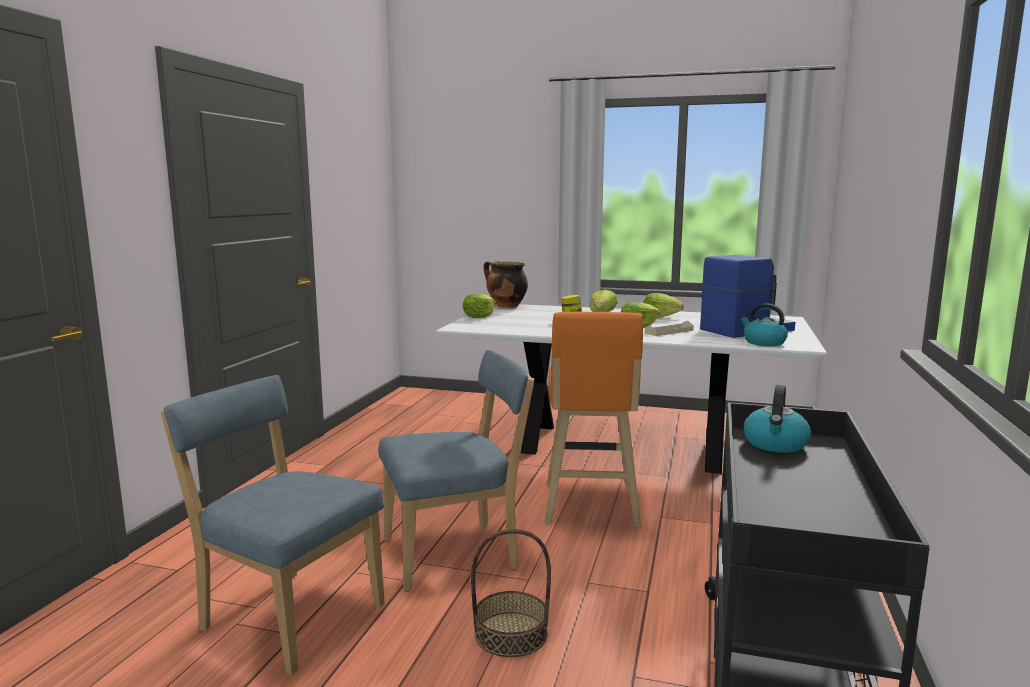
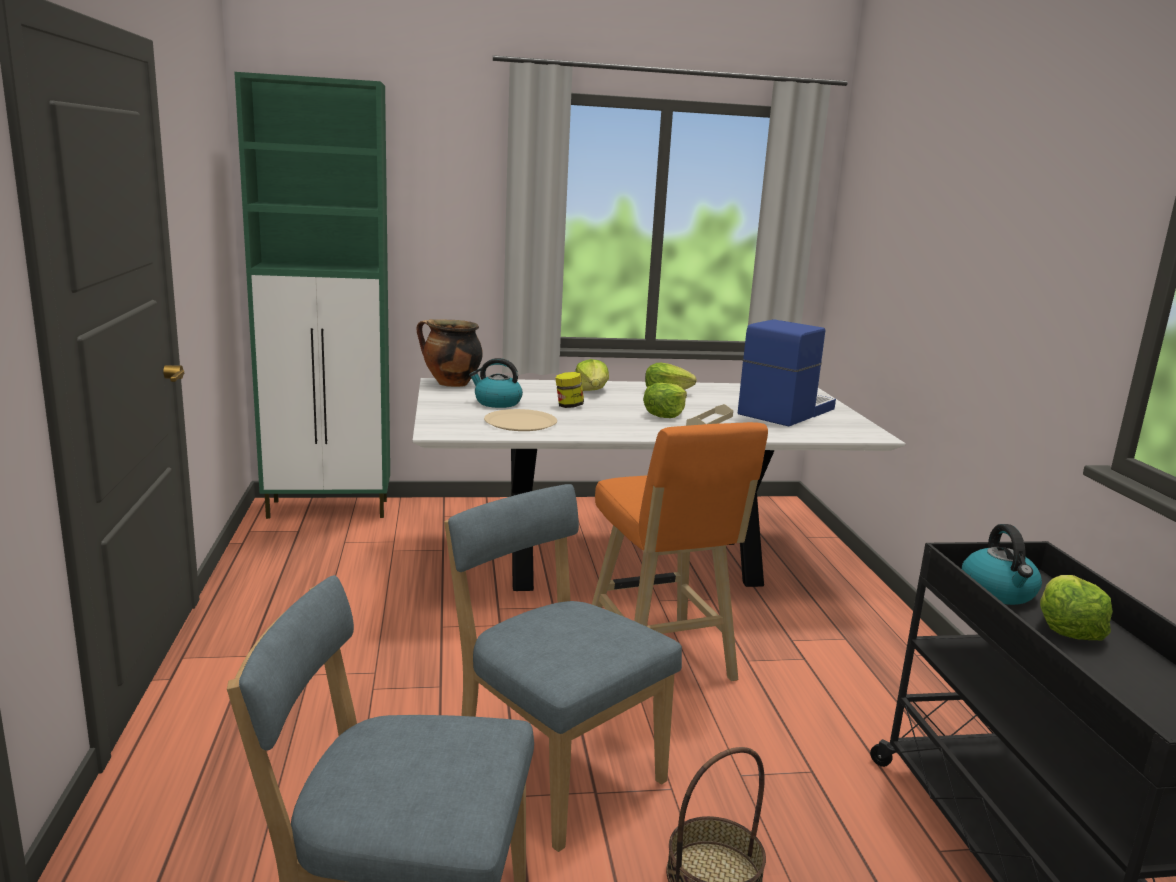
camera: 25 degrees left, 5 degrees up
blue chair [379,350,534,592] -> blue chair turned 90 degrees counterclockwise [444,484,682,852]
lettuce [463,294,496,318] -> lettuce moved to [1040,575,1113,640]
kettle [739,303,788,346] -> kettle moved to [469,358,523,408]
none -> green cabinet [234,72,390,519]
none -> beige plate [484,409,557,431]

